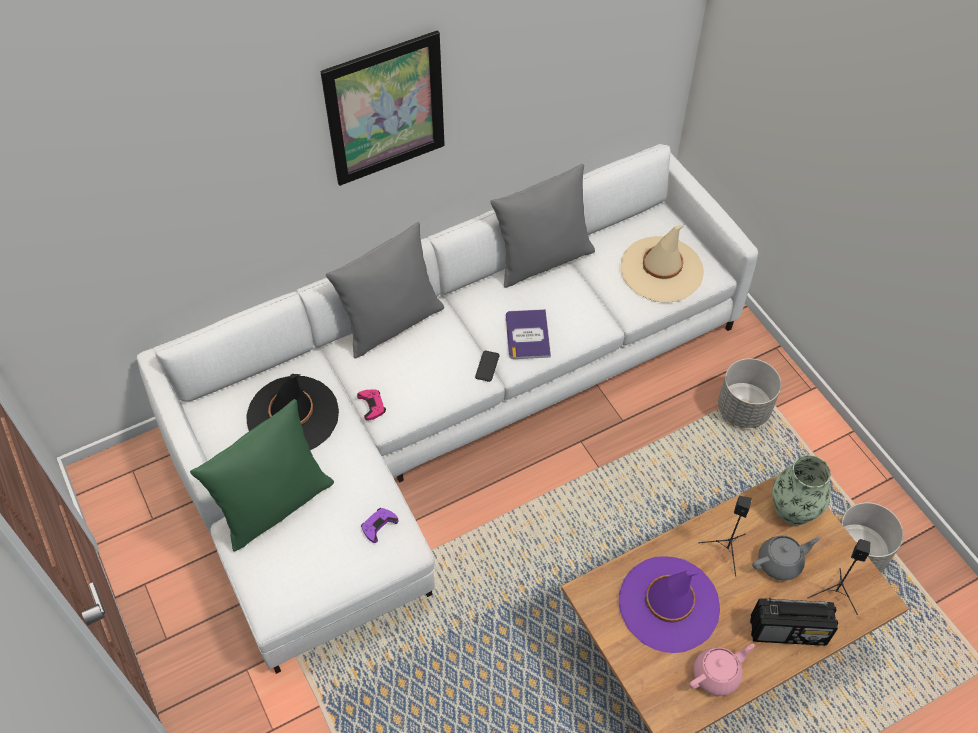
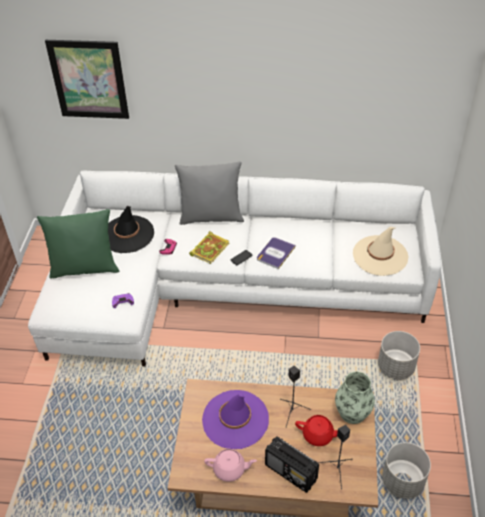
camera: 35 degrees right, 10 degrees down
picture [320,30,445,186] -> picture moved to [45,40,129,119]
grey pillow [490,163,595,288] -> none
grey teapot [752,536,820,581] -> red teapot [295,415,338,446]
none -> book [189,231,229,264]

